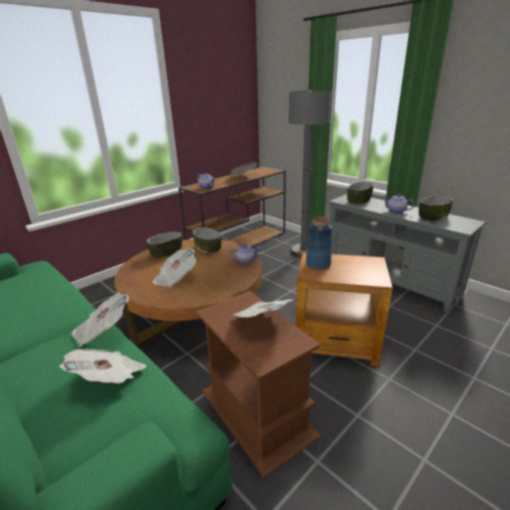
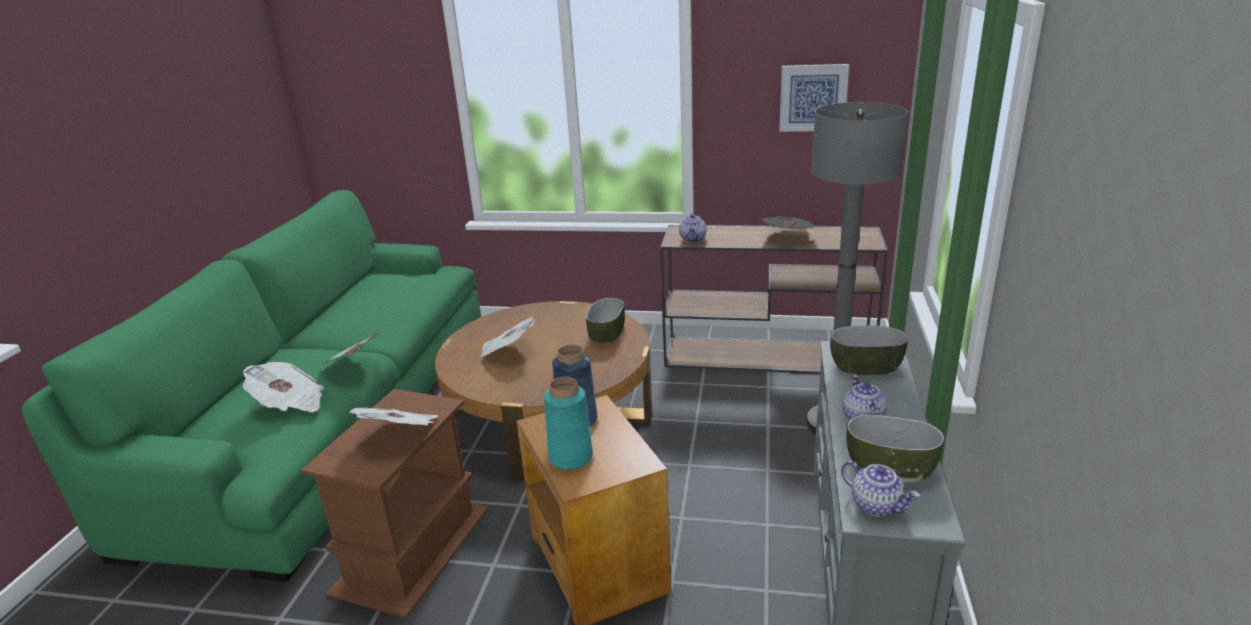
camera: 55 degrees right, 0 degrees up
bowl [146,232,182,258] -> none
teapot [229,244,261,265] -> teapot moved to [841,460,920,516]
none -> turquoise vase [544,377,593,470]
none -> picture [779,64,849,132]

